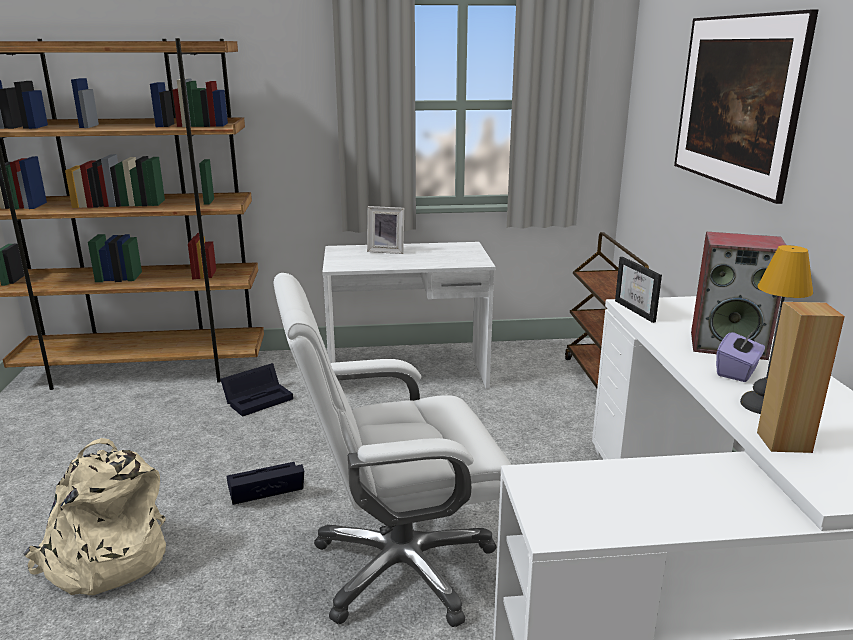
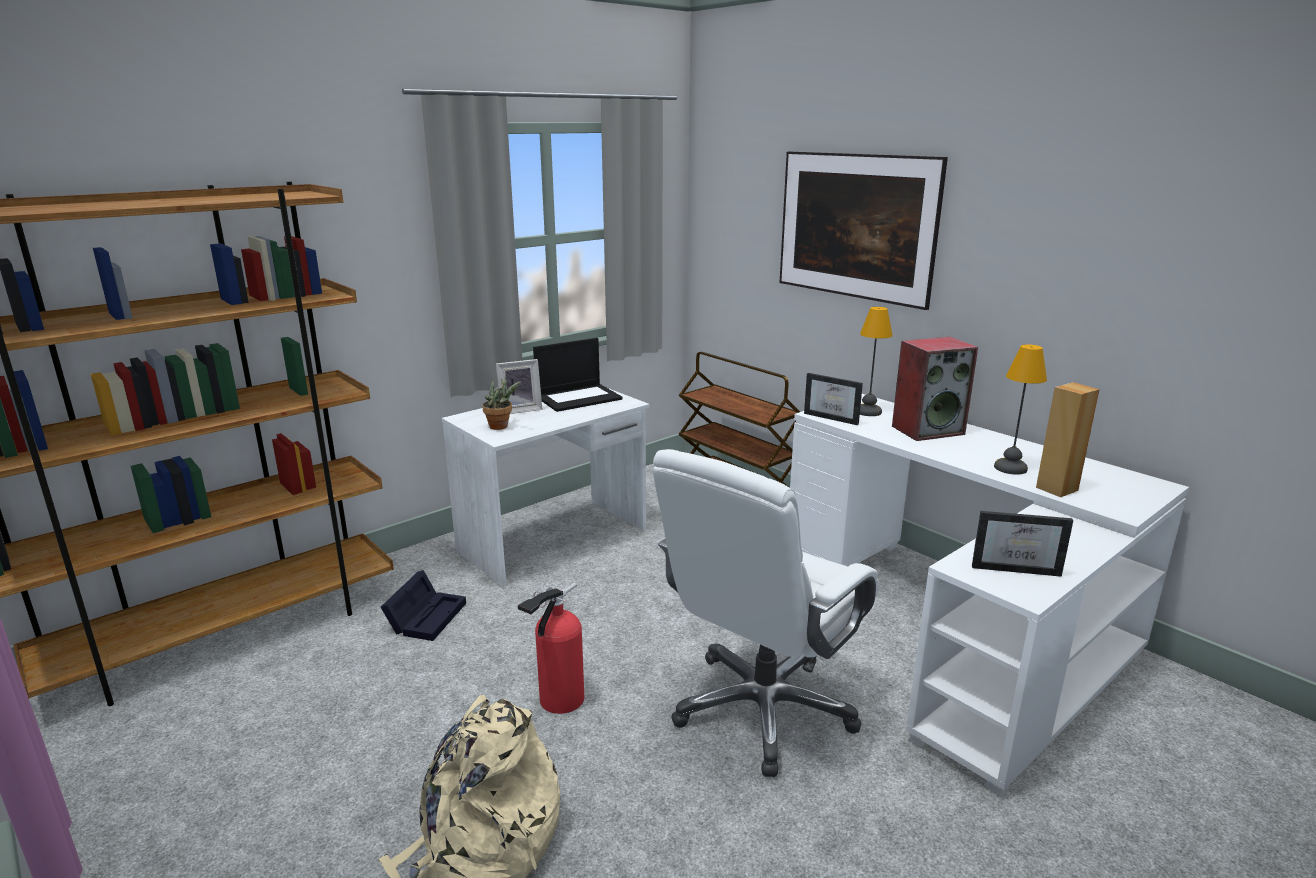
camera: 35 degrees left, 0 degrees up
black storage box [227,462,304,505] -> fire extinguisher [518,583,584,714]
purple tissue box [716,331,765,382] -> none
none -> potted plant [482,375,521,430]
none -> laptop [533,338,623,412]
none -> table lamp [860,307,893,416]
none -> picture frame [972,511,1073,577]

